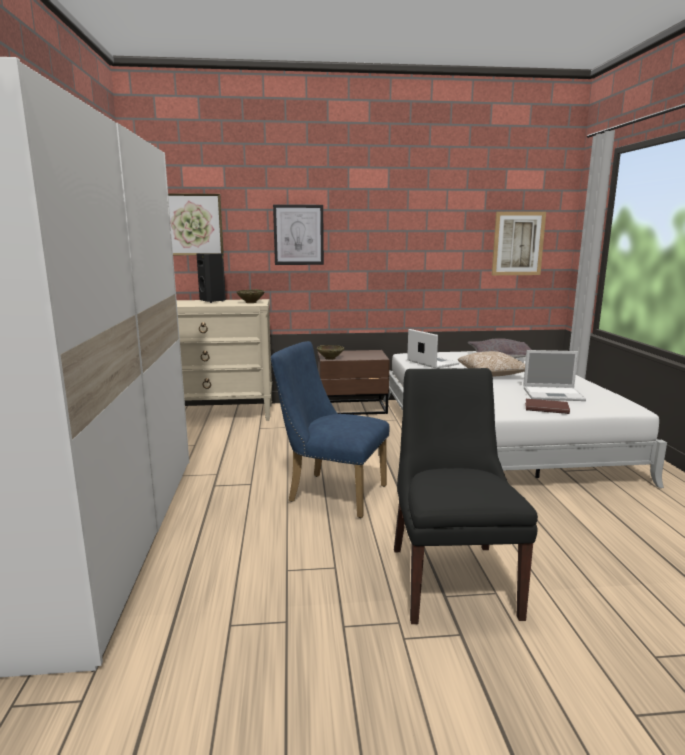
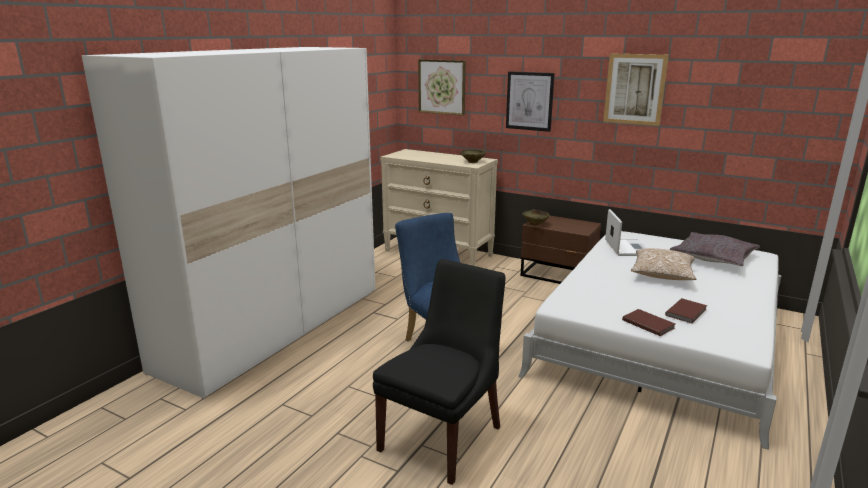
camera: 35 degrees right, 5 degrees up
black speaker [197,253,226,303] -> none
picture [492,212,546,275] -> picture moved to [603,53,669,126]
laptop [523,350,586,401] -> brown book [665,298,707,324]

